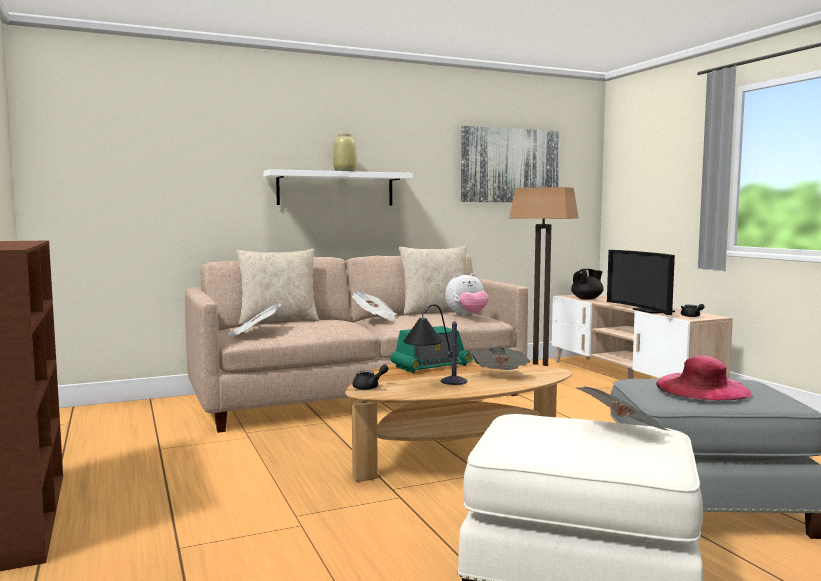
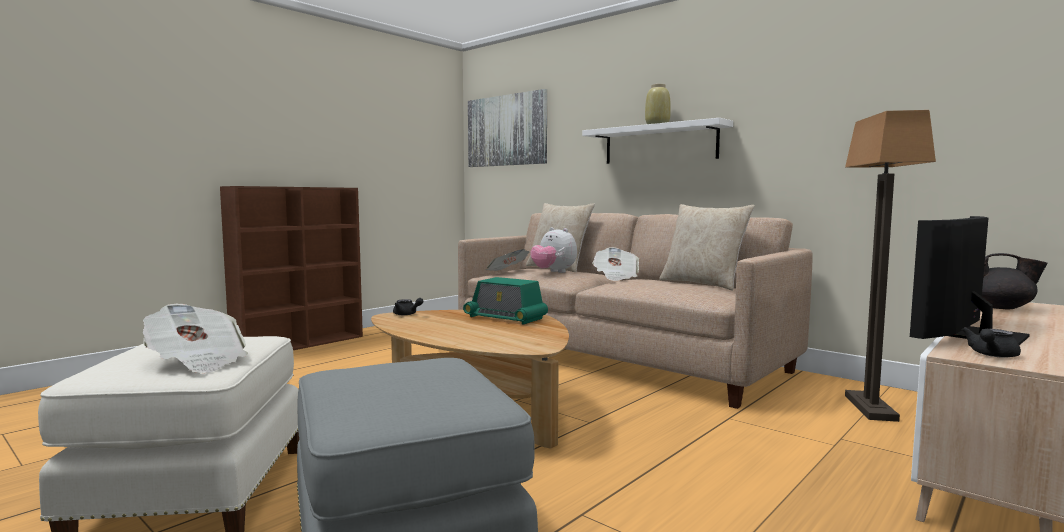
camera: 65 degrees right, 0 degrees up
table lamp [404,304,467,385] -> none
plush toy [445,273,488,317] -> plush toy moved to [530,227,577,273]
picture [461,126,560,202] -> picture moved to [468,89,547,167]
newspaper [469,347,530,370] -> none
pink hat [656,356,752,400] -> none

